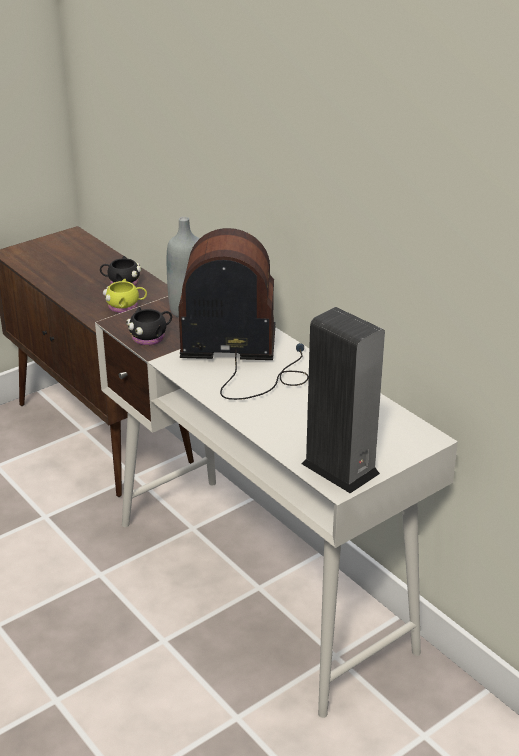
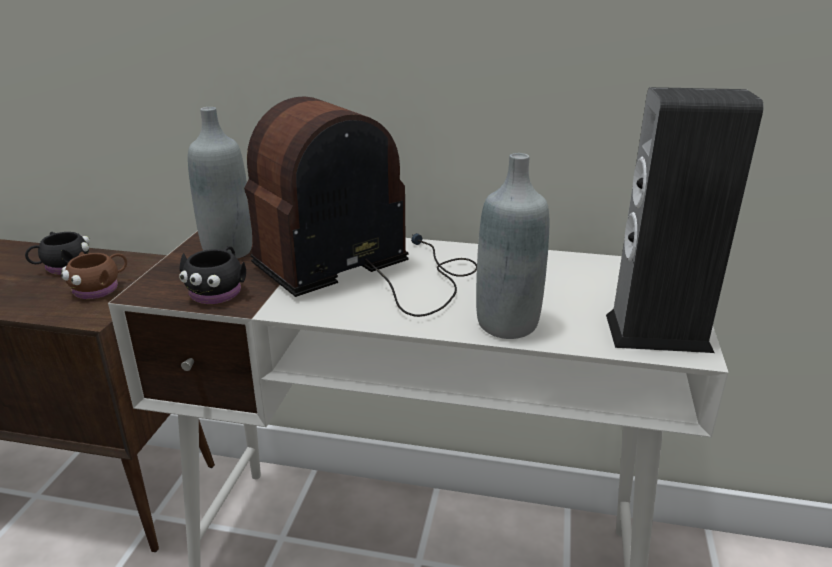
camera: 40 degrees left, 5 degrees down
yellow mug [103,279,147,313] -> brown mug [61,252,127,299]
none -> grey bottle [476,153,549,339]

